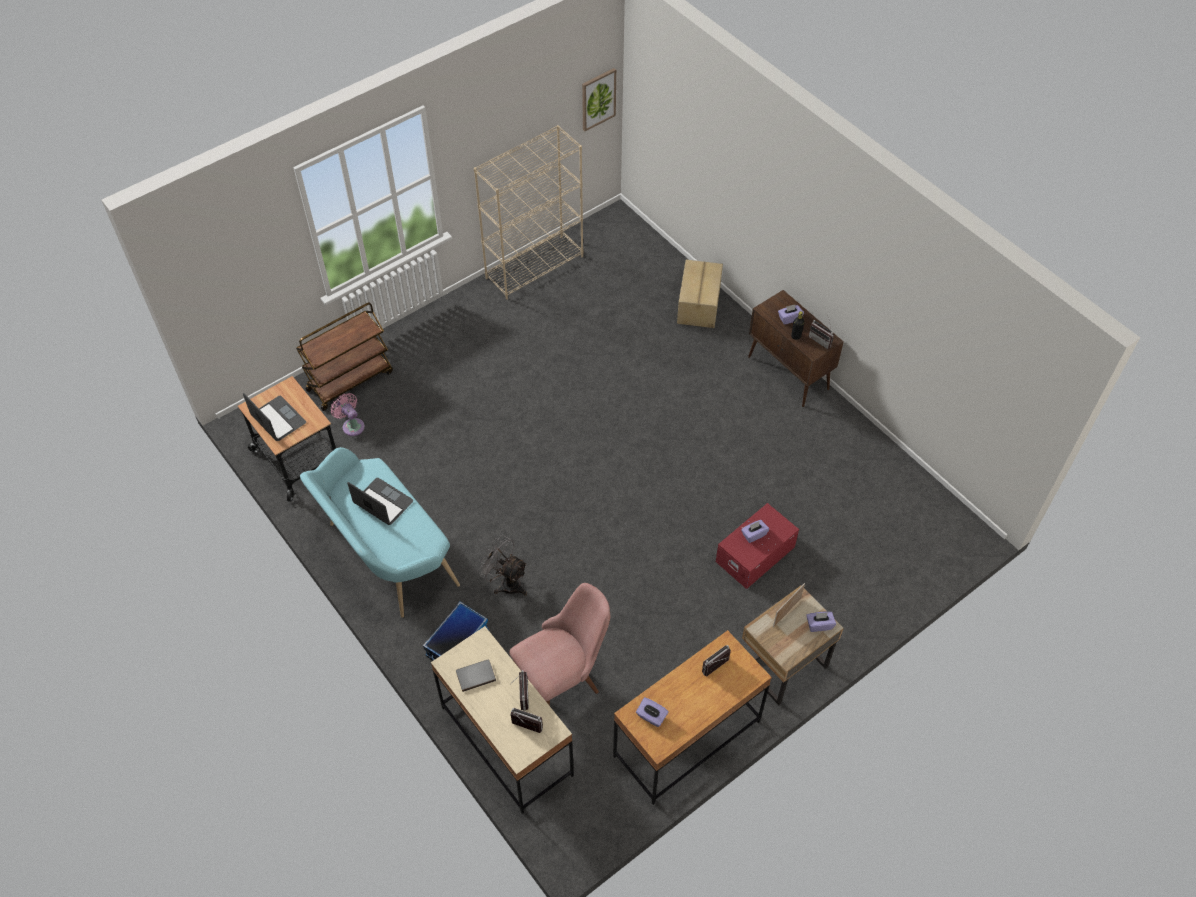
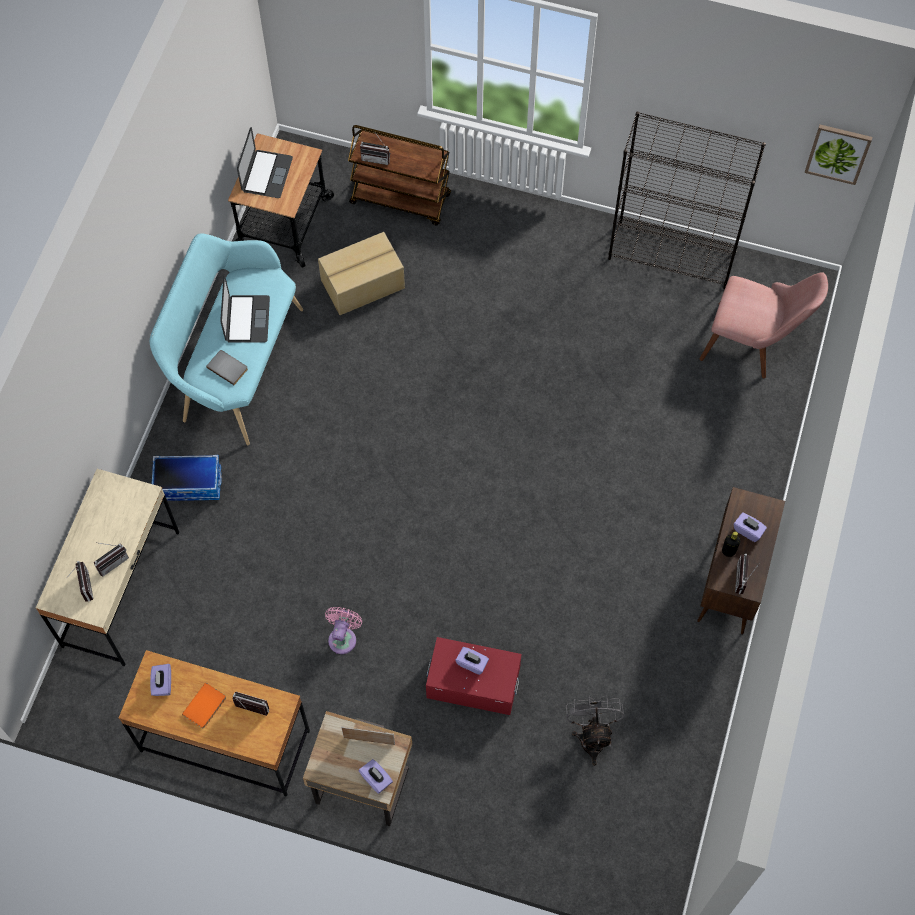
camera: 55 degrees right, 10 degrees up
pink fan [331,393,365,436] -> pink fan moved to [325,607,362,654]
grey book [456,660,496,692] -> grey book moved to [206,350,248,385]
beige bookcase [474,125,583,300] -> black bookcase [608,112,766,289]
grey fan [477,535,528,596] -> grey fan moved to [566,695,624,766]
pink chair [509,583,610,706] -> pink chair moved to [700,272,828,378]
cardboard box [677,260,723,328] -> cardboard box moved to [318,232,405,315]
none -> orange book [182,682,226,728]
none -> radio [360,133,390,165]

